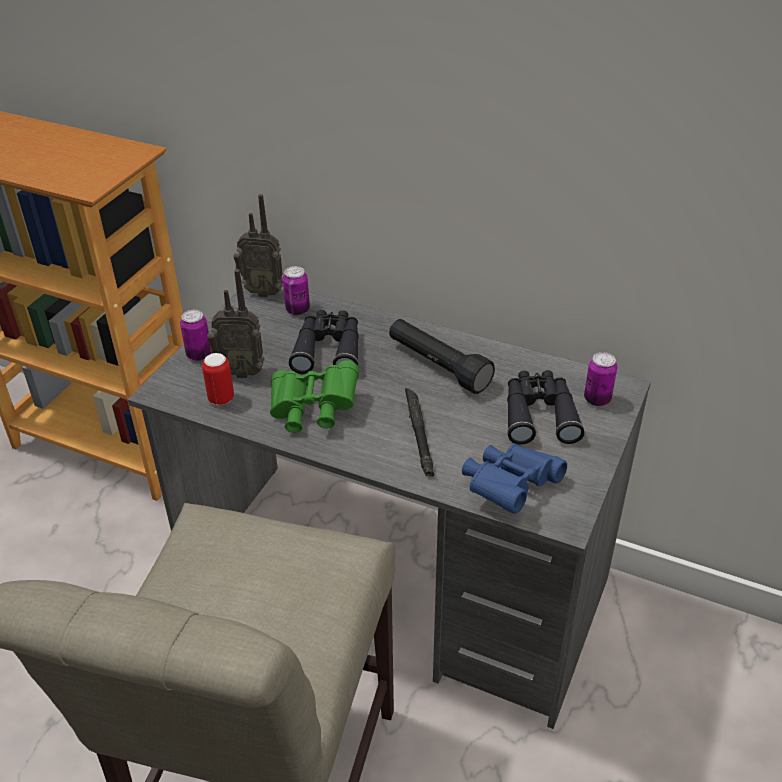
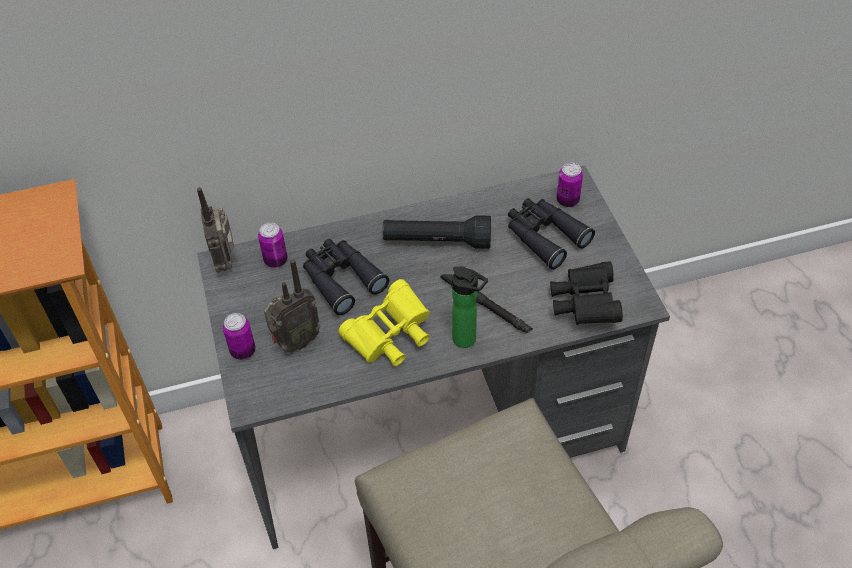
camera: 40 degrees left, 10 degrees up
can [202,353,234,405] -> none
radio [234,194,283,298] -> radio turned 105 degrees clockwise [197,187,234,273]
green binoculars [270,360,359,433] -> yellow binoculars [338,279,430,366]
blue binoculars [462,444,567,514] -> black binoculars [550,262,623,325]
none -> bottle [452,266,488,348]

